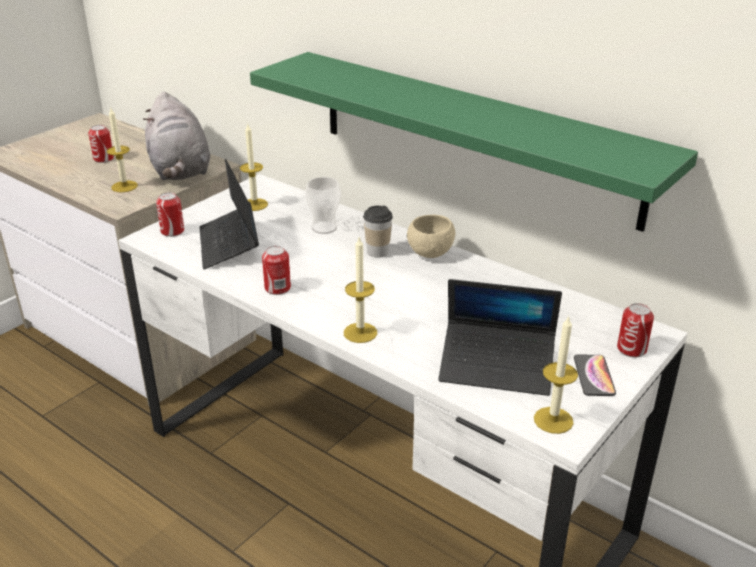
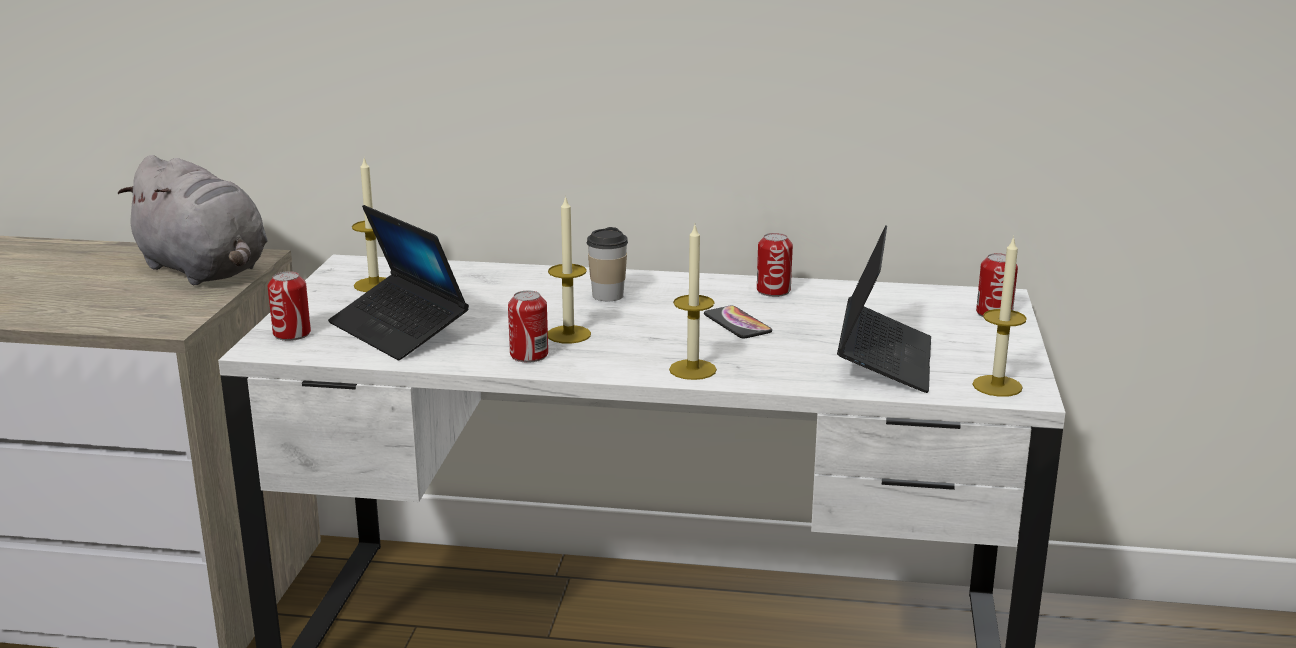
camera: 30 degrees left, 10 degrees down
can [88,125,114,163] -> can moved to [757,233,793,297]
candle [107,108,138,192] -> candle moved to [548,195,591,344]
green shelf [250,52,698,232] -> none
cup [305,177,341,234] -> none
beige bowl [407,215,455,258] -> none
laptop [439,279,562,396] -> laptop turned 60 degrees counterclockwise [837,225,931,393]
phone [574,355,616,396] -> phone moved to [704,306,772,339]

